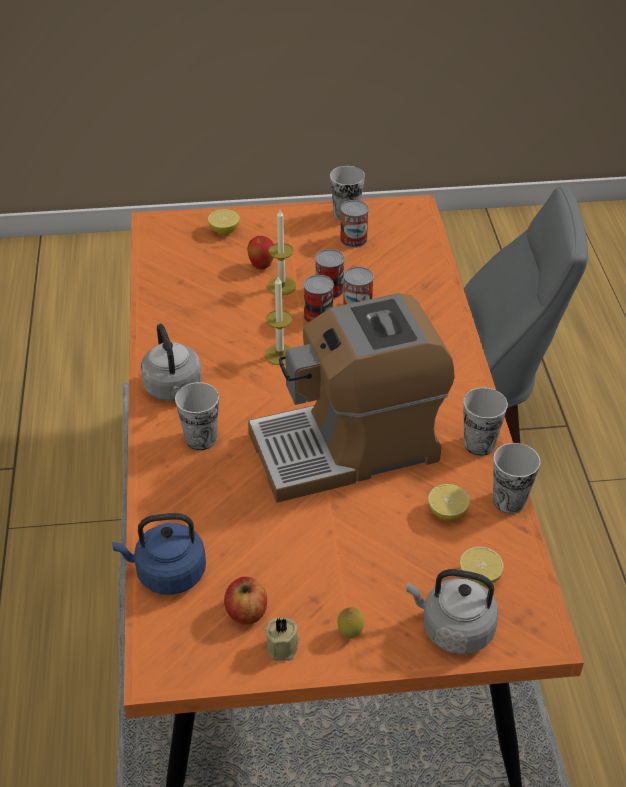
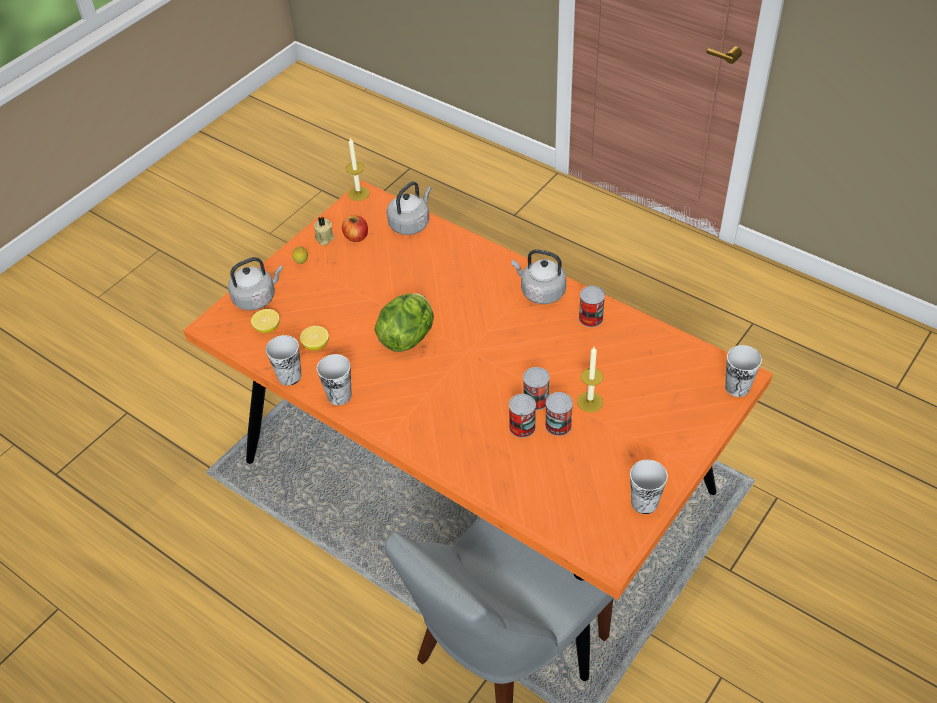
camera: 135 degrees right, 5 degrees up
blue kettle [112,513,206,595] -> grey kettle [387,181,432,235]
cup [175,382,219,450] -> cup moved to [725,345,762,397]
lemon [208,209,240,235] -> none
apple [247,236,274,269] -> none
coffee machine [248,293,455,503] -> lettuce [374,293,434,352]
candle [265,277,293,365] -> candle moved to [346,138,370,201]
can [340,200,369,248] -> can moved to [579,286,605,327]

